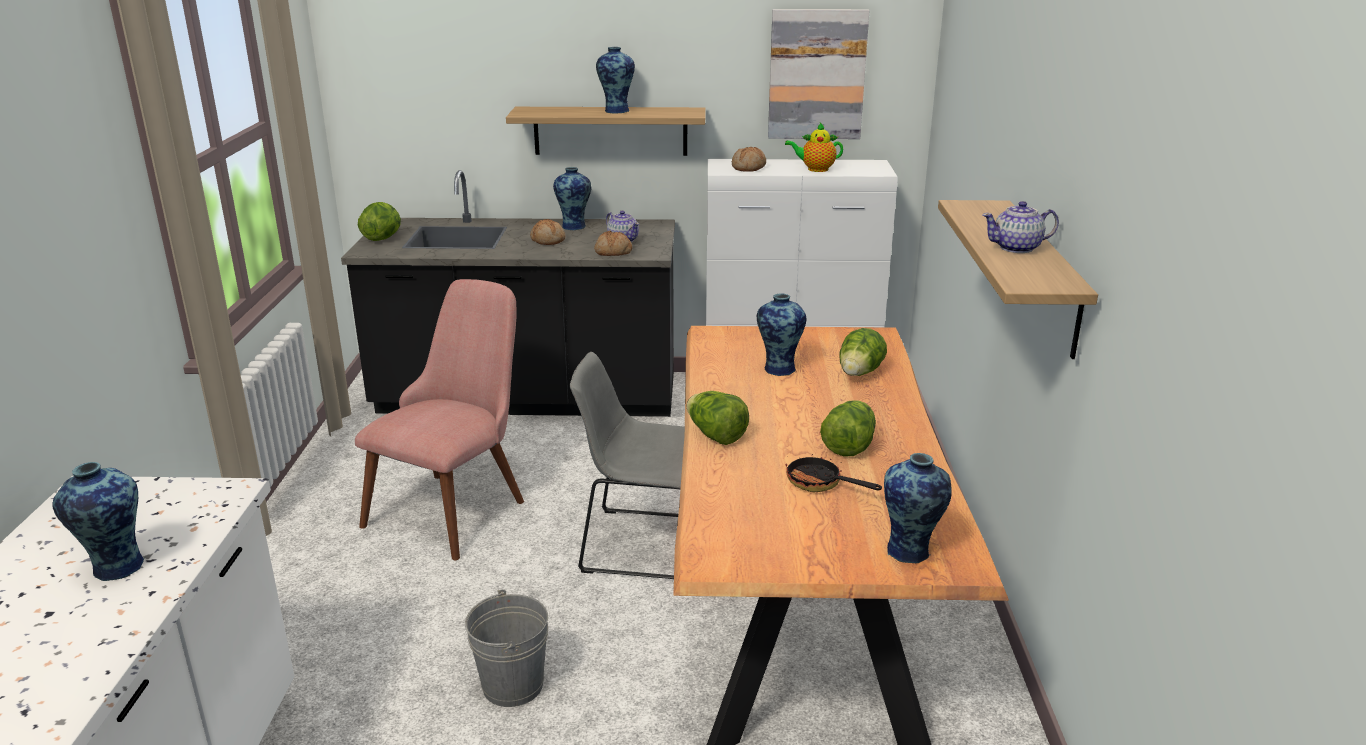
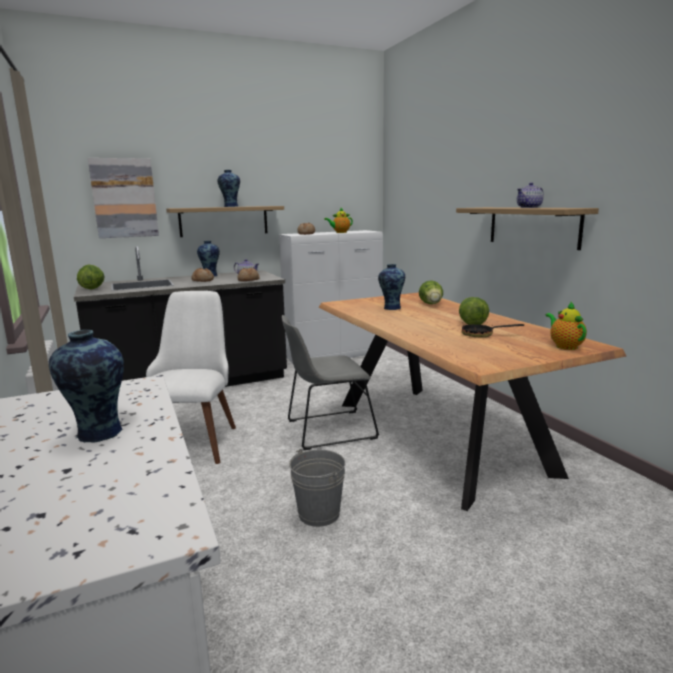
camera: 25 degrees left, 10 degrees down
pink chair [355,279,524,560] -> white chair [146,291,236,464]
lettuce [687,391,749,445] -> none
picture [768,9,869,139] -> picture moved to [88,158,159,238]
vase [884,453,952,563] -> teapot [546,302,587,350]

